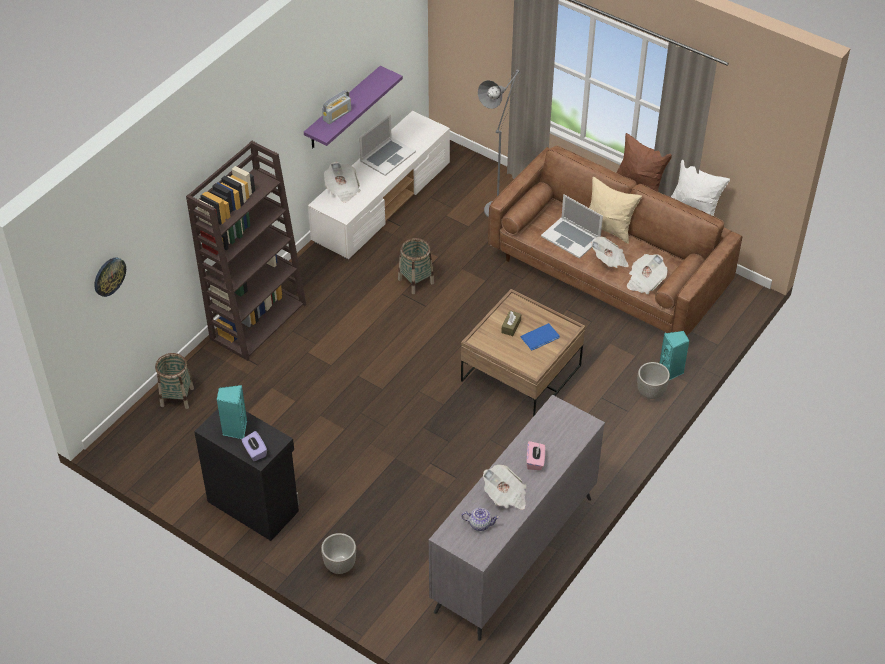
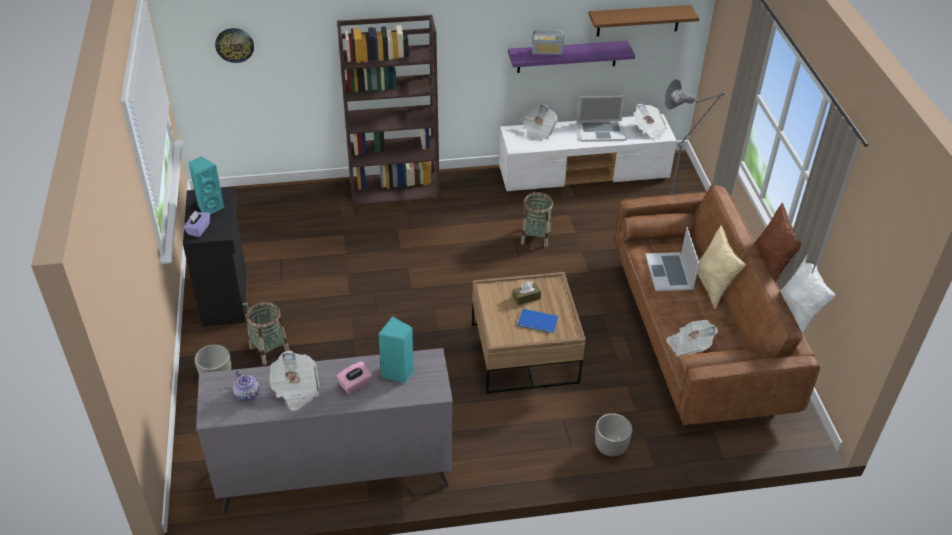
camera: 45 degrees right, 5 degrees down
basket [155,353,194,409] -> basket moved to [246,301,290,365]
newspaper [591,237,629,268] -> newspaper moved to [633,104,668,140]
turquoise speaker [660,331,689,380] -> turquoise speaker moved to [379,316,414,383]
none -> brown shelf [589,5,699,37]

